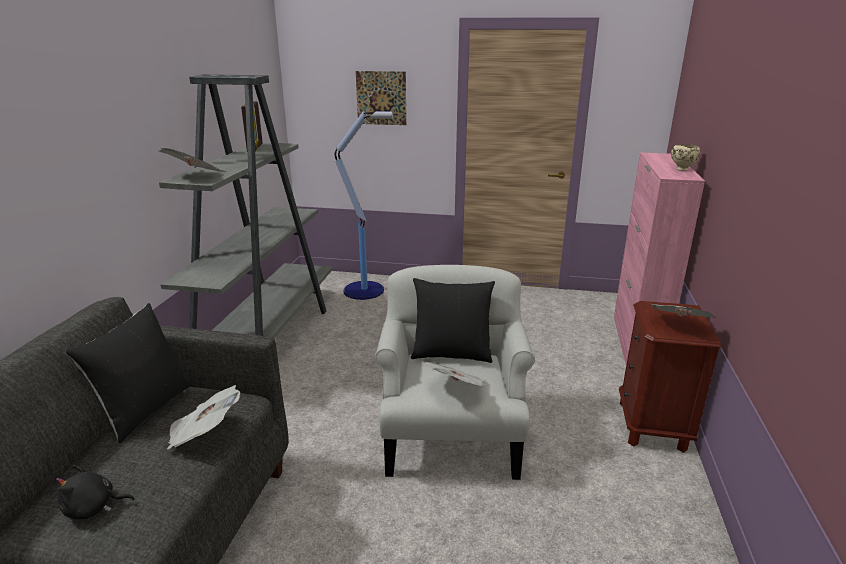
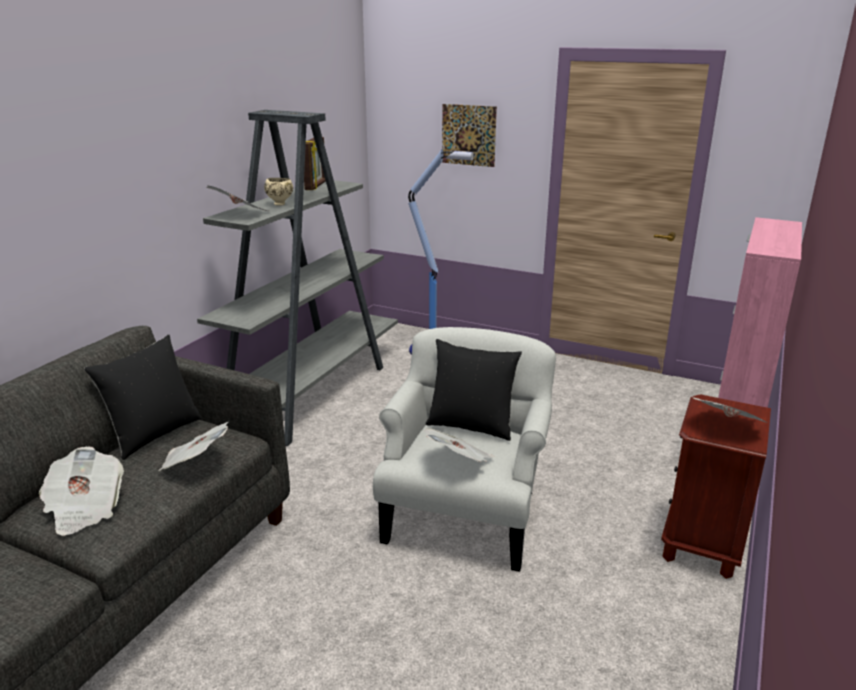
camera: 15 degrees right, 0 degrees up
black plush toy [56,465,135,519] -> newspaper [39,447,124,536]
beige bowl [671,144,700,171] -> beige bowl moved to [264,178,293,206]

